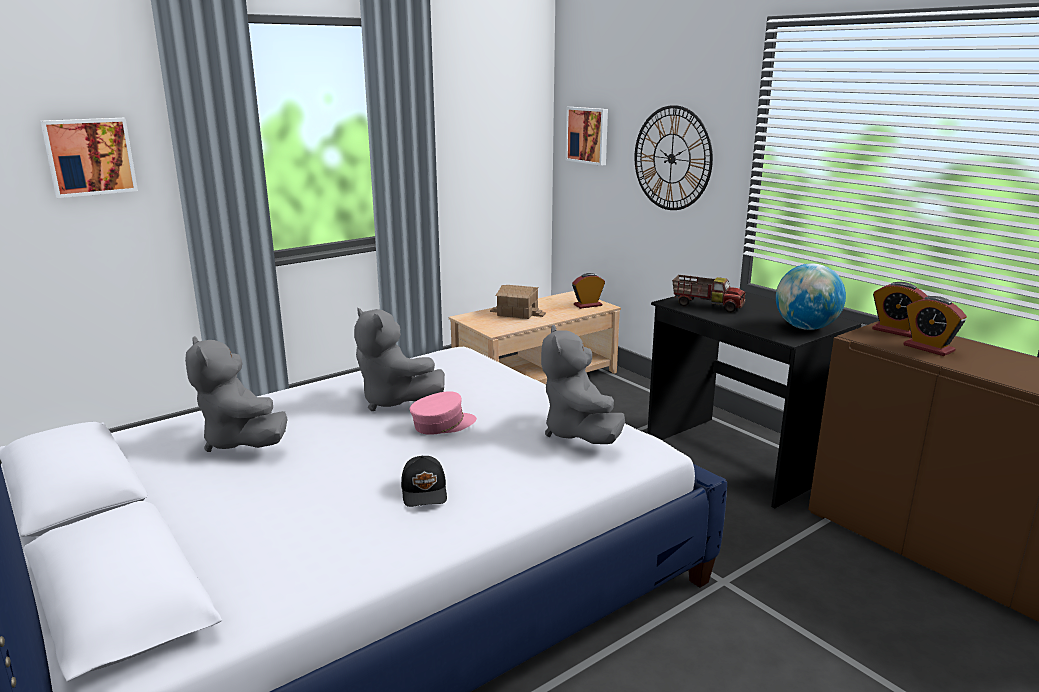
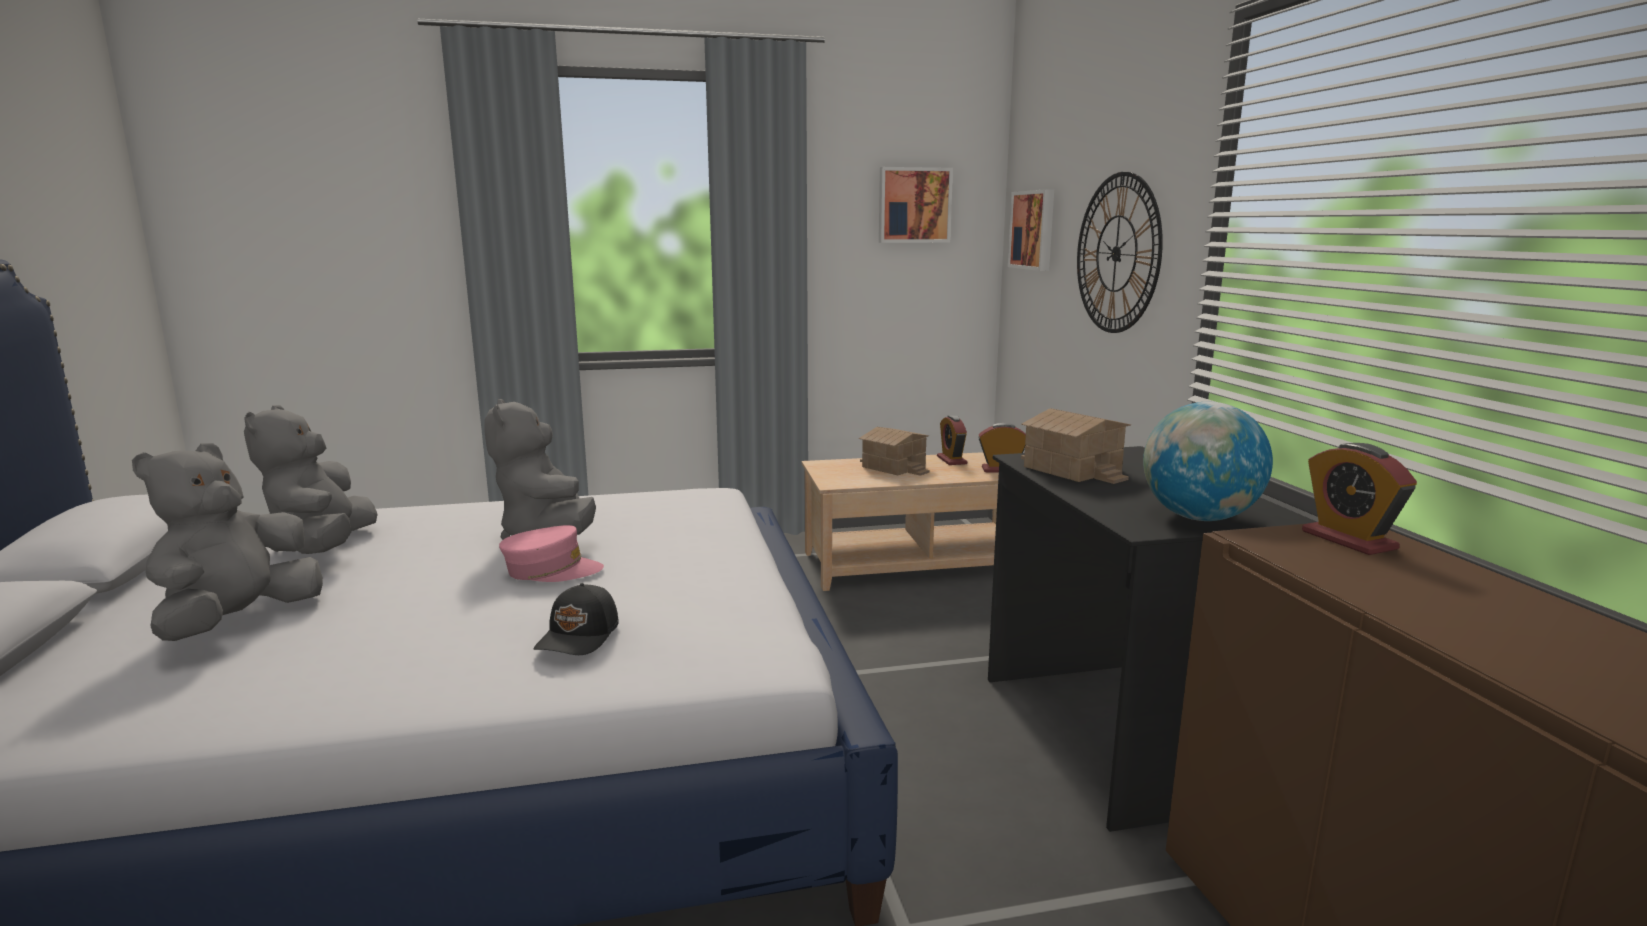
camera: 25 degrees right, 5 degrees down
picture [40,118,138,198] -> picture moved to [879,167,953,243]
black cap [401,456,447,507] -> black cap moved to [534,583,619,655]
grey plush toy [541,325,625,444] -> grey plush toy moved to [132,443,323,641]
toy truck [672,275,746,313] -> toy house [1021,408,1131,484]
alarm clock [904,296,967,356] -> alarm clock moved to [937,415,967,465]

